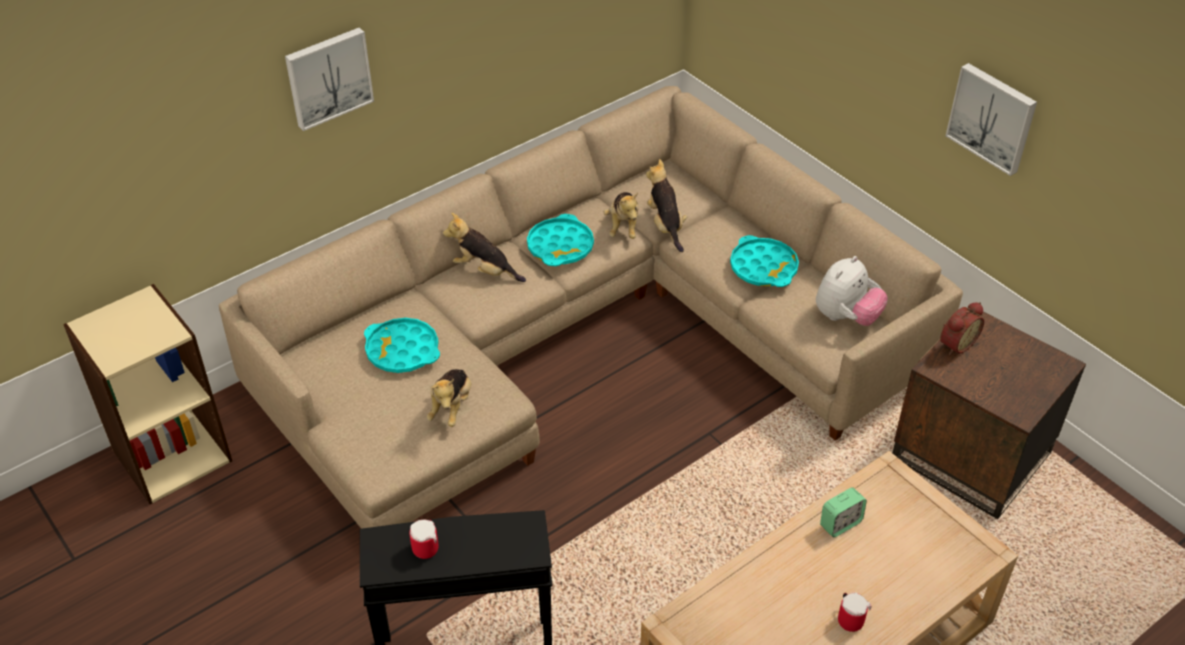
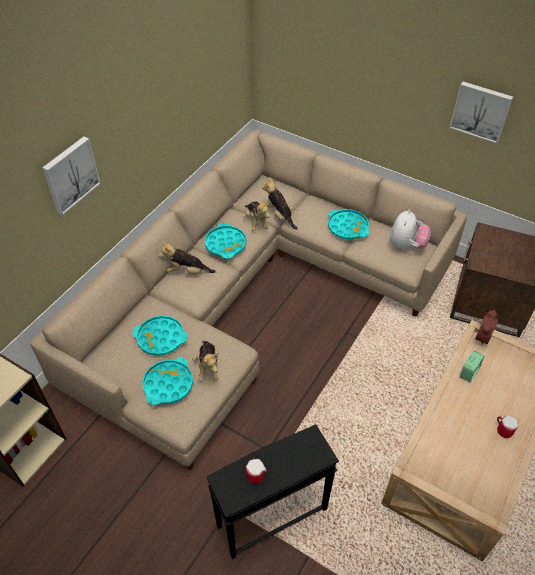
camera: 20 degrees left, 5 degrees up
alarm clock [940,302,984,355] -> alarm clock moved to [474,310,498,346]
none -> turquoise tray [142,358,193,405]

